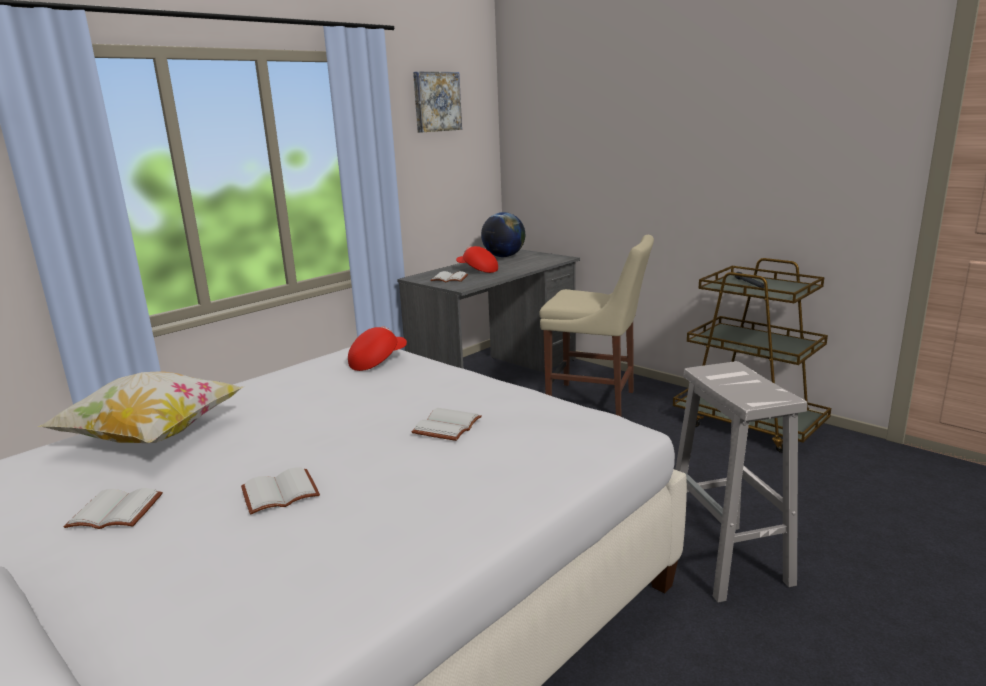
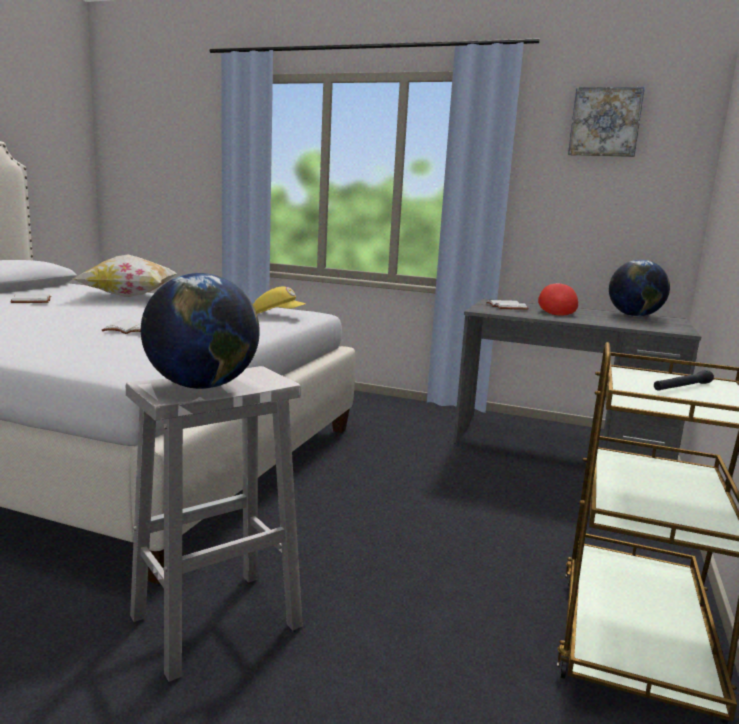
camera: 65 degrees right, 5 degrees down
white book [241,467,320,515] -> none
red cap [348,326,407,371] -> yellow cap [253,286,306,314]
beige chair [539,235,654,416] -> none
none -> globe [141,273,260,389]

